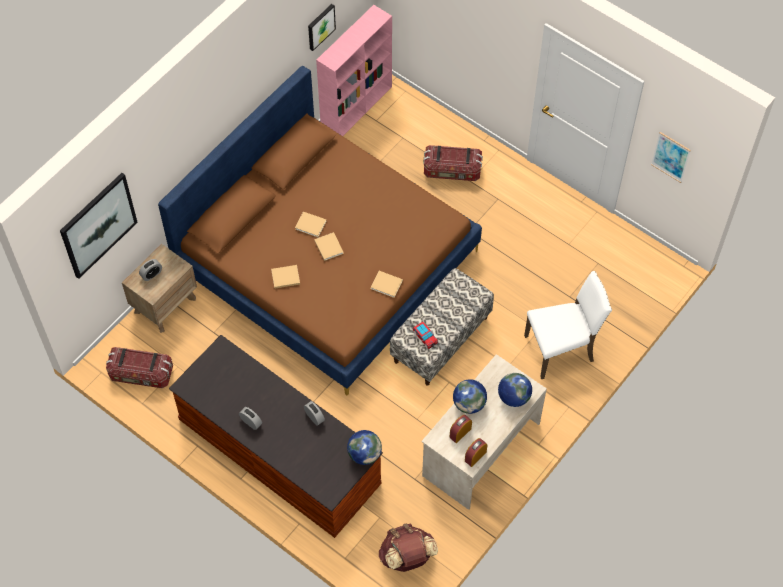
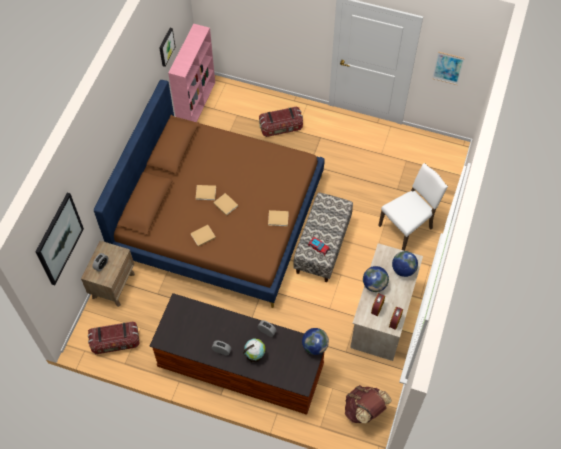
camera: 20 degrees left, 0 degrees up
none -> globe [243,338,265,363]

